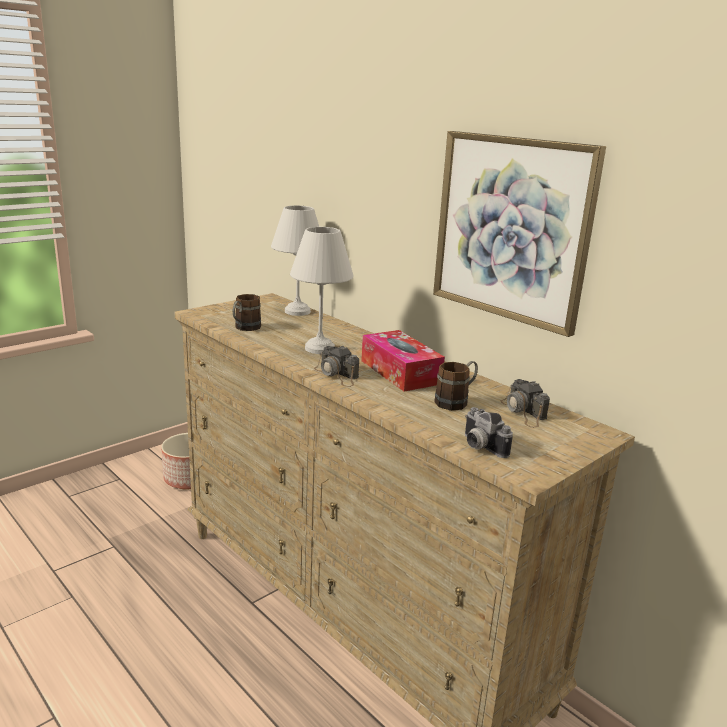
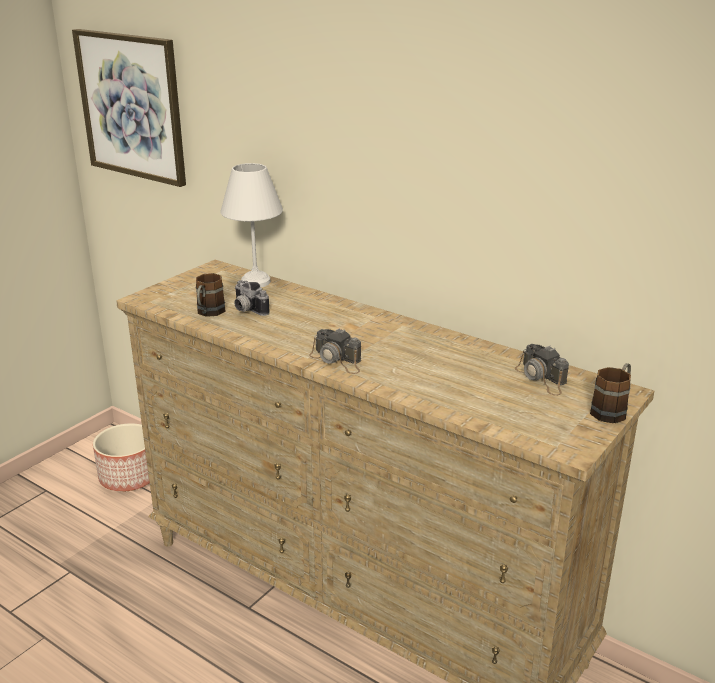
camera: 10 degrees left, 5 degrees up
white table lamp [290,227,353,354] -> none
tissue box [361,330,445,392] -> none
picture [433,131,606,337] -> picture moved to [72,29,186,187]
brown mug [434,361,478,410] -> brown mug moved to [590,363,631,423]
camera [465,407,513,458] -> camera moved to [234,280,270,316]

